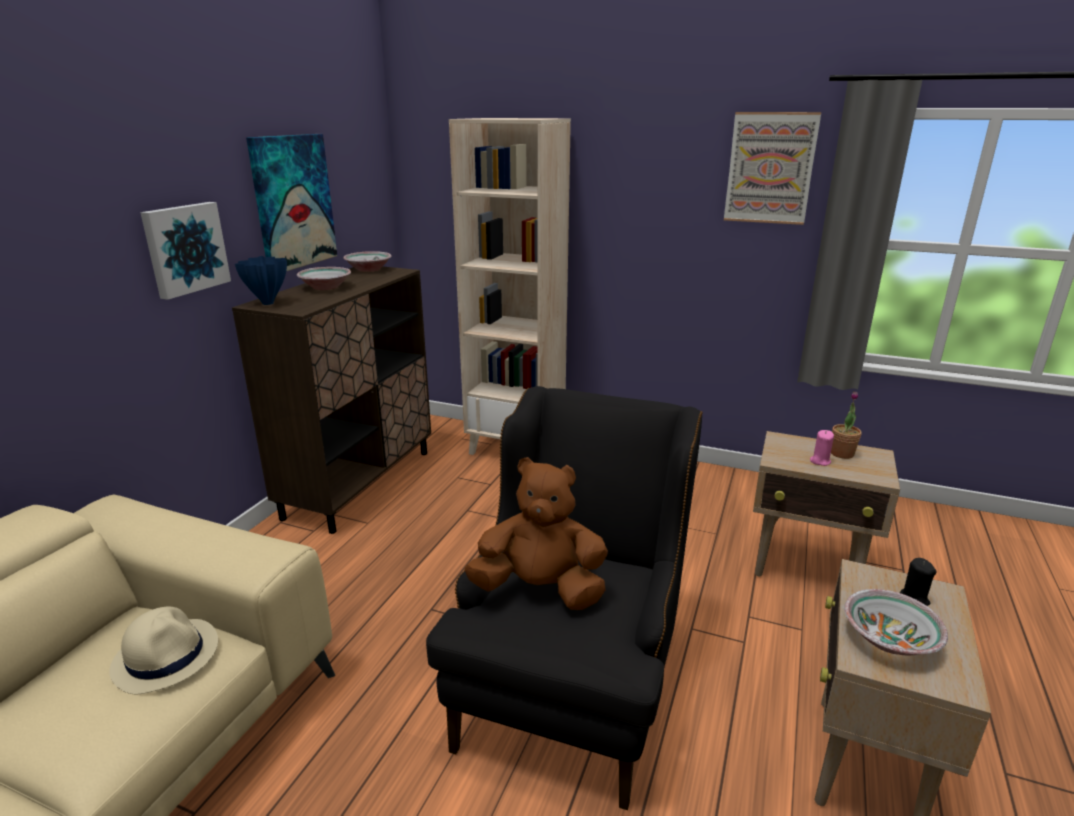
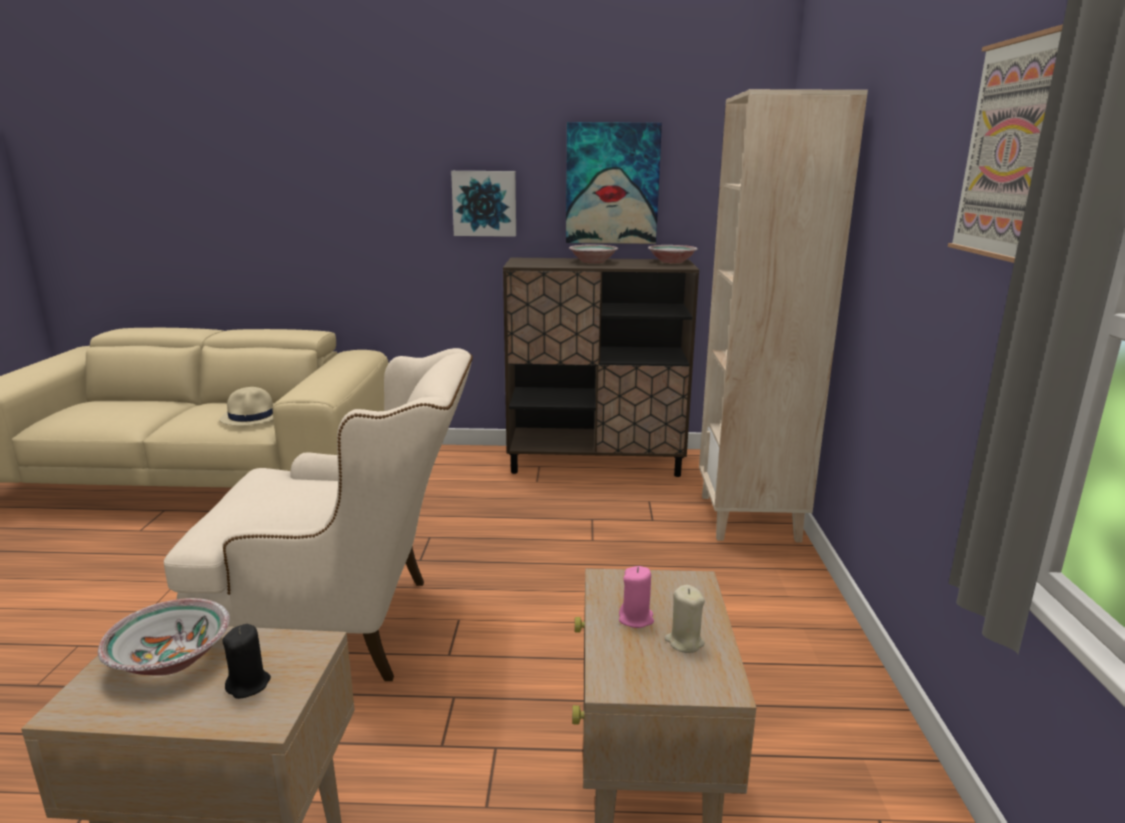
camera: 70 degrees right, 5 degrees down
blue vase [235,256,287,305] -> none
black armchair [426,386,703,810] -> beige armchair [164,348,473,681]
brown plush toy [464,457,608,610] -> none
potted plant [831,391,862,459] -> beige candle [664,585,705,653]

